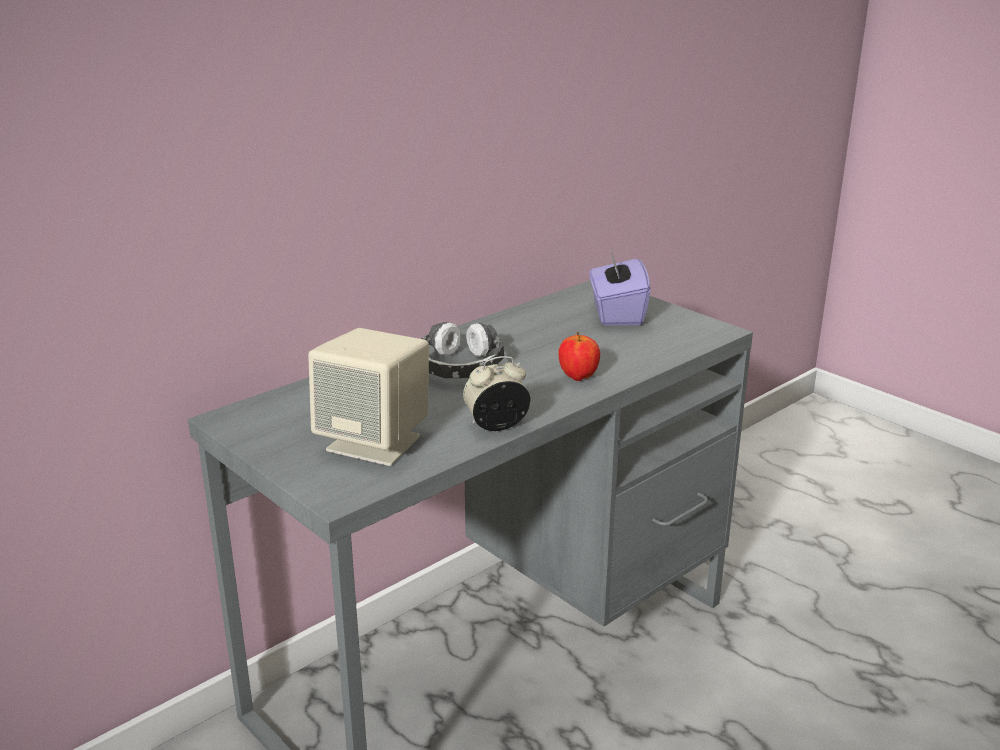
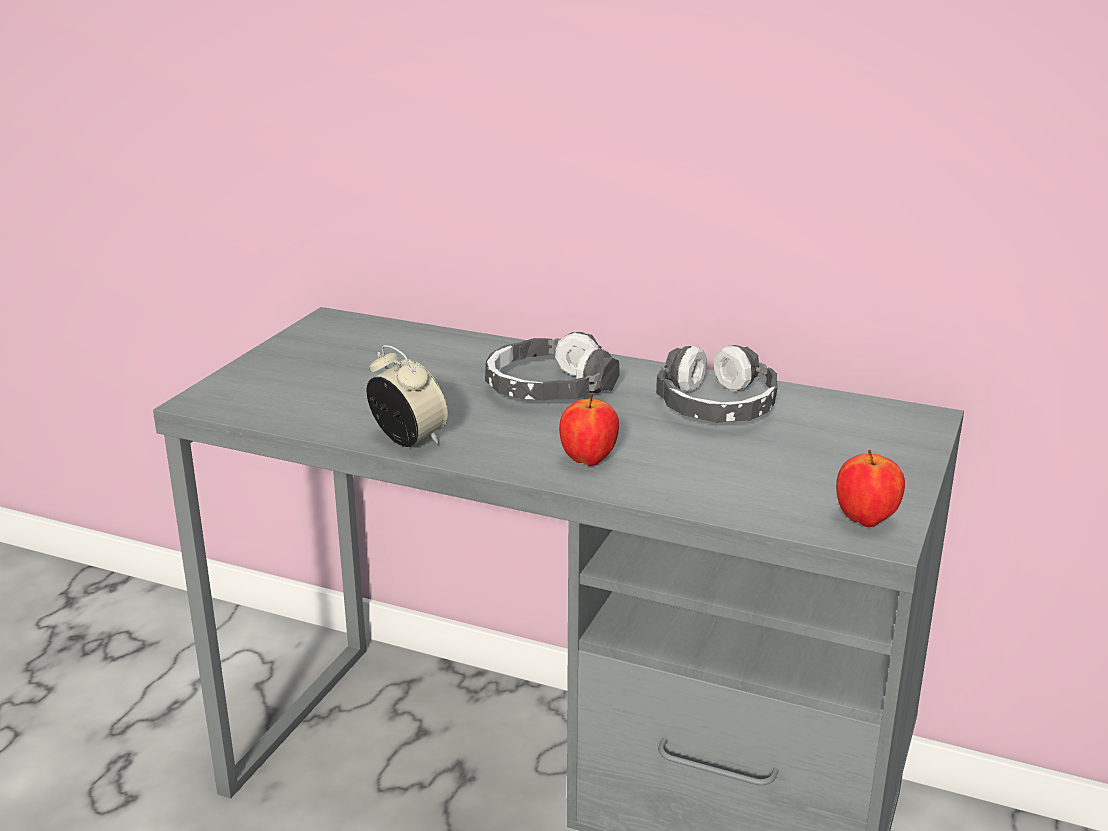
camera: 65 degrees right, 0 degrees up
beige speaker [308,328,429,466] -> none
purple tissue box [589,249,651,326] -> none
none -> headphones [656,345,778,423]
none -> apple [836,450,905,527]

